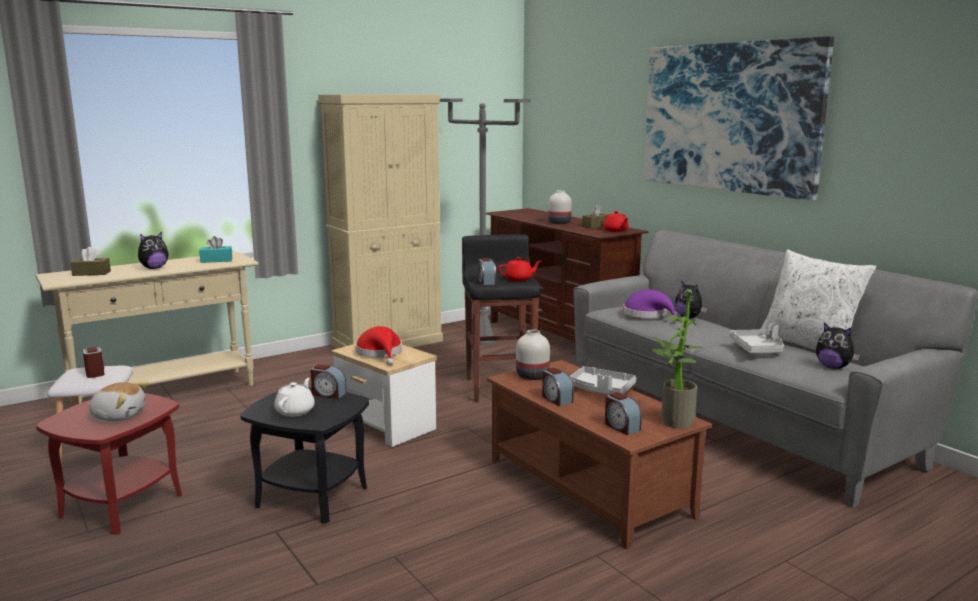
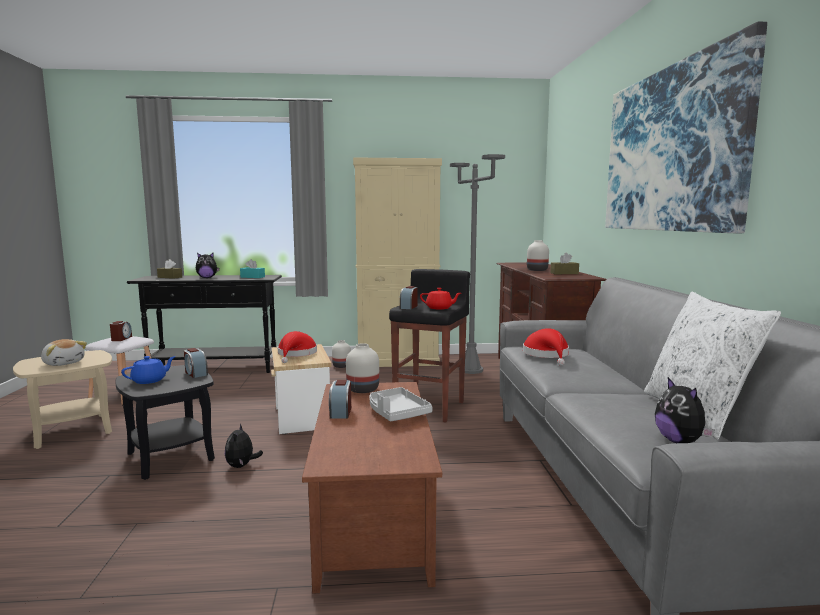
camera: 30 degrees right, 5 degrees down
beige console table [35,252,259,404] -> black console table [127,275,282,373]
red side table [36,393,182,535] -> beige side table [13,350,112,449]
white teapot [274,378,315,417] -> blue teapot [121,356,175,384]
red teapot [603,211,629,232] -> none
alarm clock [605,392,642,435] -> none
purple hat [623,290,677,323] -> red hat [523,328,569,365]
potted plant [648,290,703,428] -> none
plush toy [675,281,707,319] -> plush toy moved to [225,424,263,468]
grey tray [729,323,784,353] -> none
none -> white vase [332,340,351,368]

